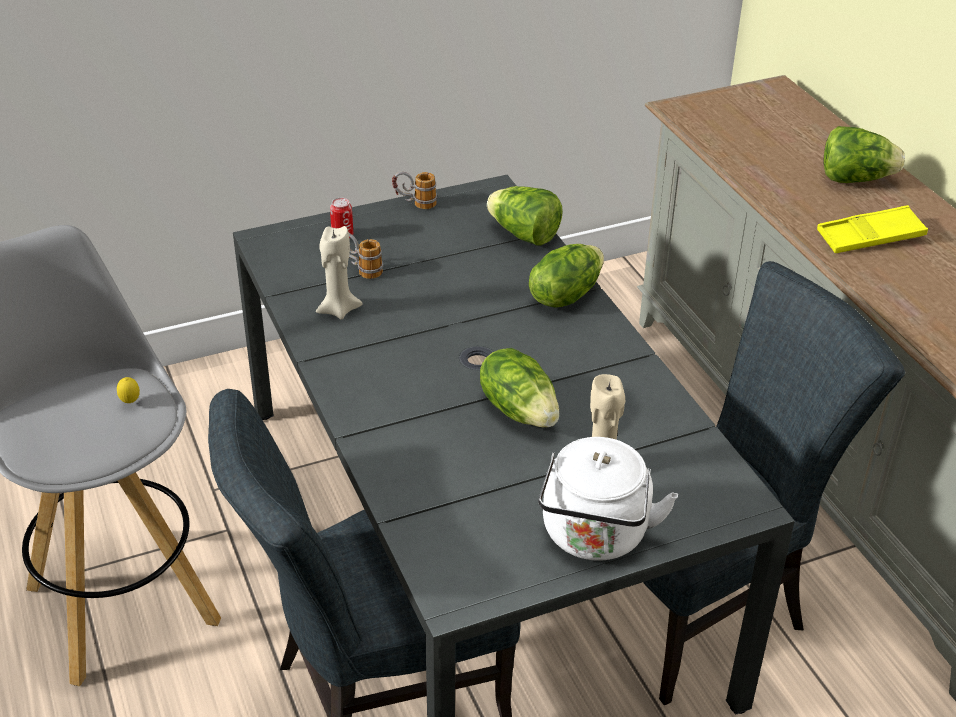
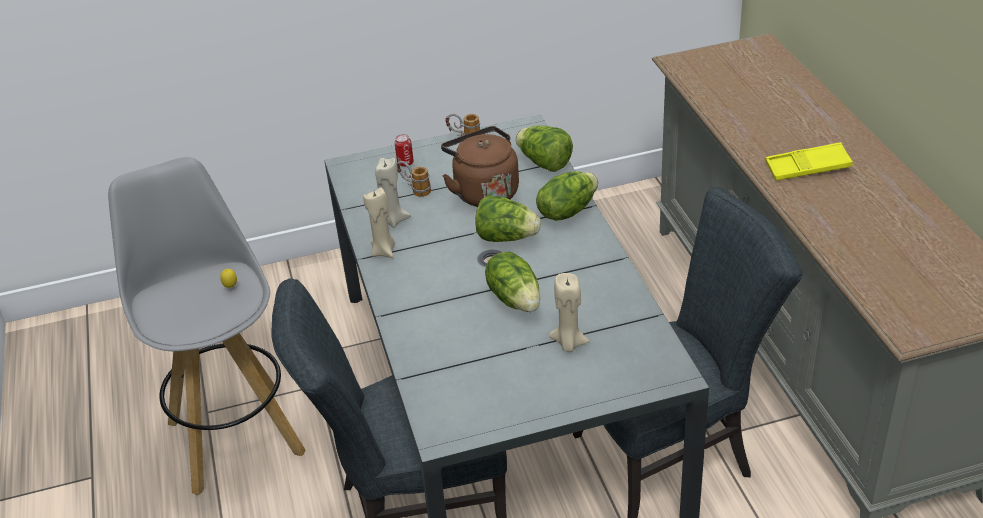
camera: 10 degrees right, 0 degrees up
white kettle [538,437,678,560] -> none
lettuce [823,126,905,183] -> lettuce moved to [475,196,541,242]
none -> beige candle [363,188,395,258]
none -> brown kettle [441,126,519,207]

